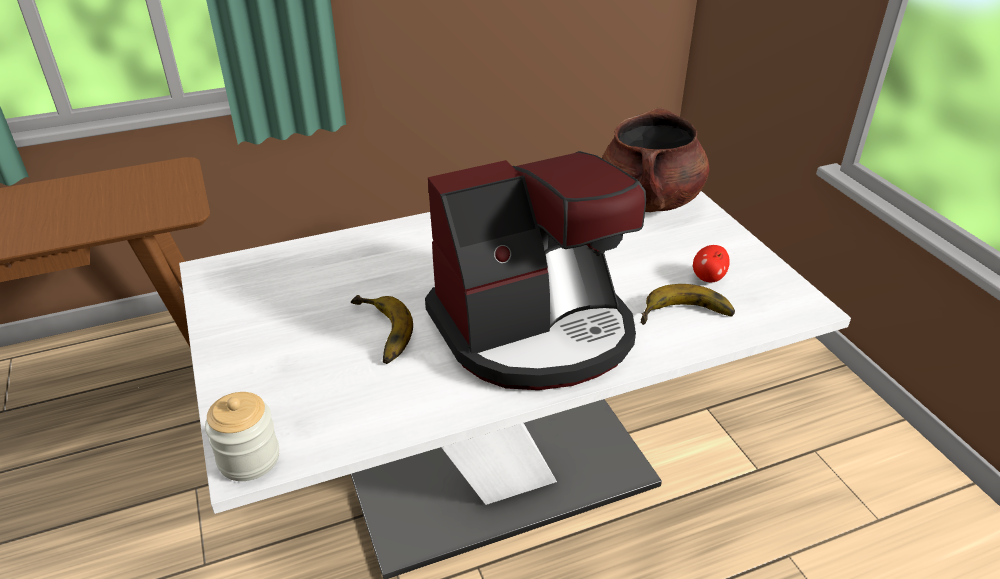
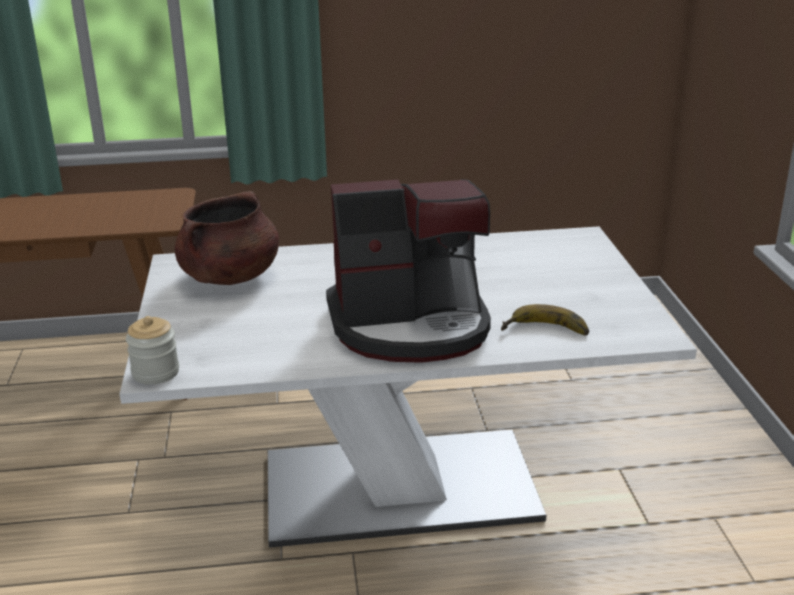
camera: 15 degrees right, 10 degrees down
banana [351,295,413,364] -> none
brown cooking pot [602,107,709,212] -> brown cooking pot moved to [175,191,279,285]
apple [693,245,730,282] -> none

